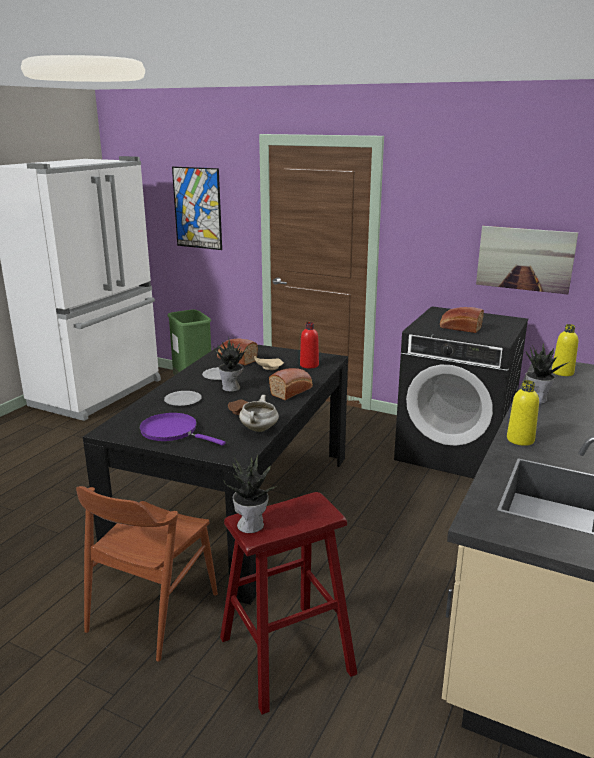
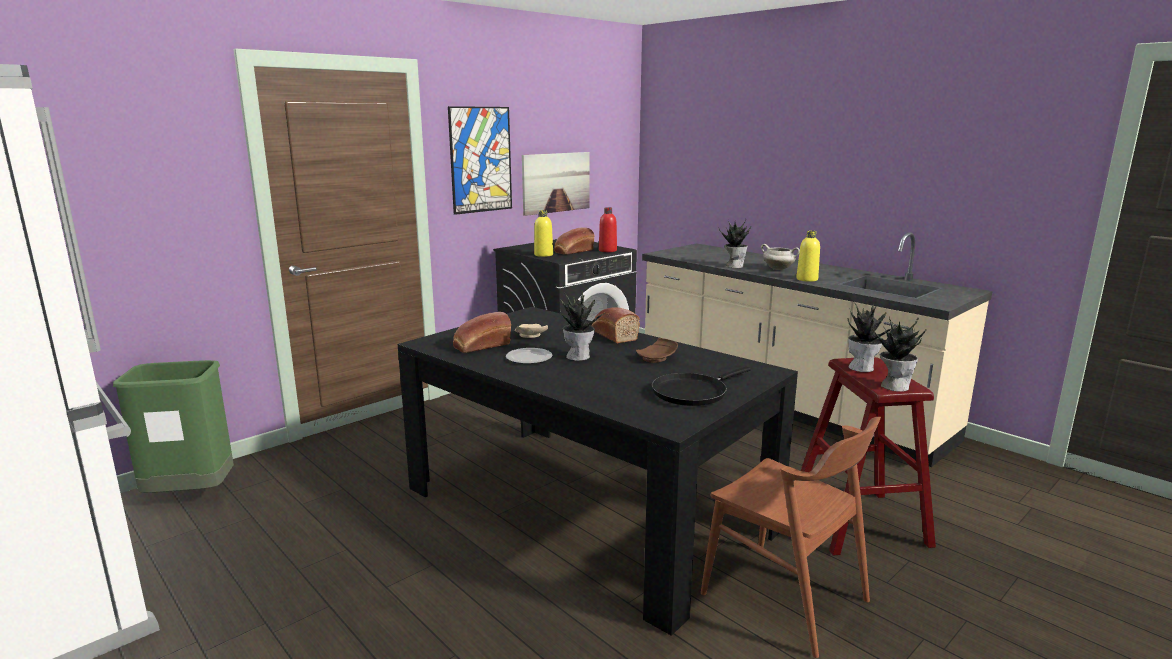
camera: 70 degrees left, 5 degrees down
purple frying pan [139,413,225,446] -> black frying pan [652,367,751,406]
plate [164,391,202,406] -> none
picture [172,167,222,250] -> picture moved to [448,106,512,215]
white cooking pot [239,395,279,432] -> white cooking pot moved to [761,244,800,270]
red bottle [300,322,319,368] -> red bottle moved to [599,207,617,252]
yellow bottle [552,324,578,376] -> yellow bottle moved to [534,210,553,257]
none -> potted plant [848,301,891,372]

